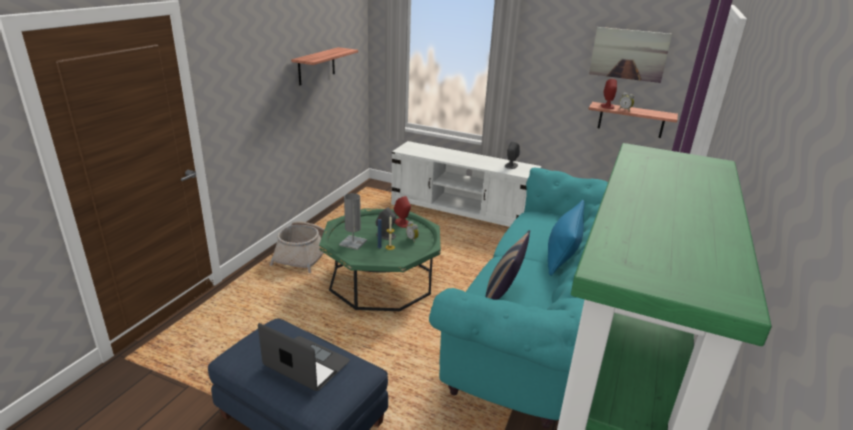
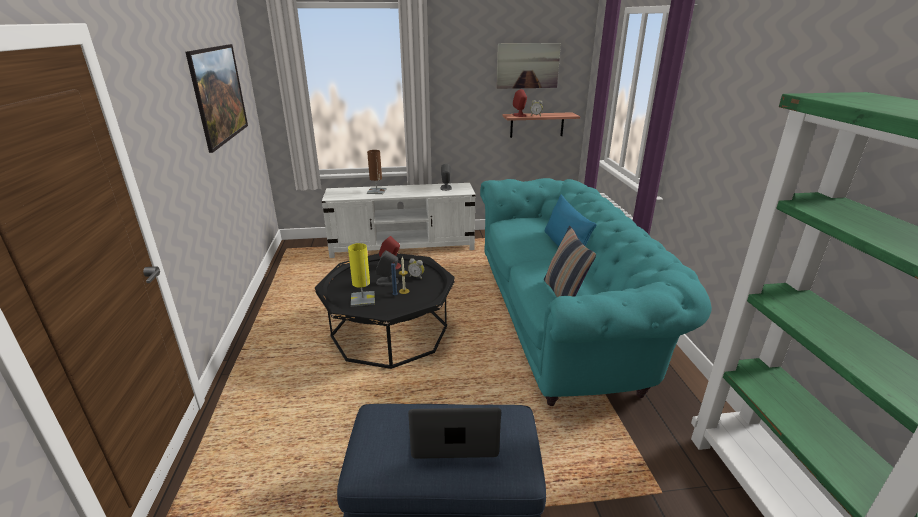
camera: 30 degrees left, 0 degrees up
basket [270,221,325,273] -> none
shelf [291,47,358,85] -> picture [185,44,248,153]
green coffee table [319,208,441,311] -> black coffee table [315,253,455,369]
grey table lamp [339,193,367,250] -> yellow table lamp [348,243,375,307]
none -> brown table lamp [367,150,387,194]

